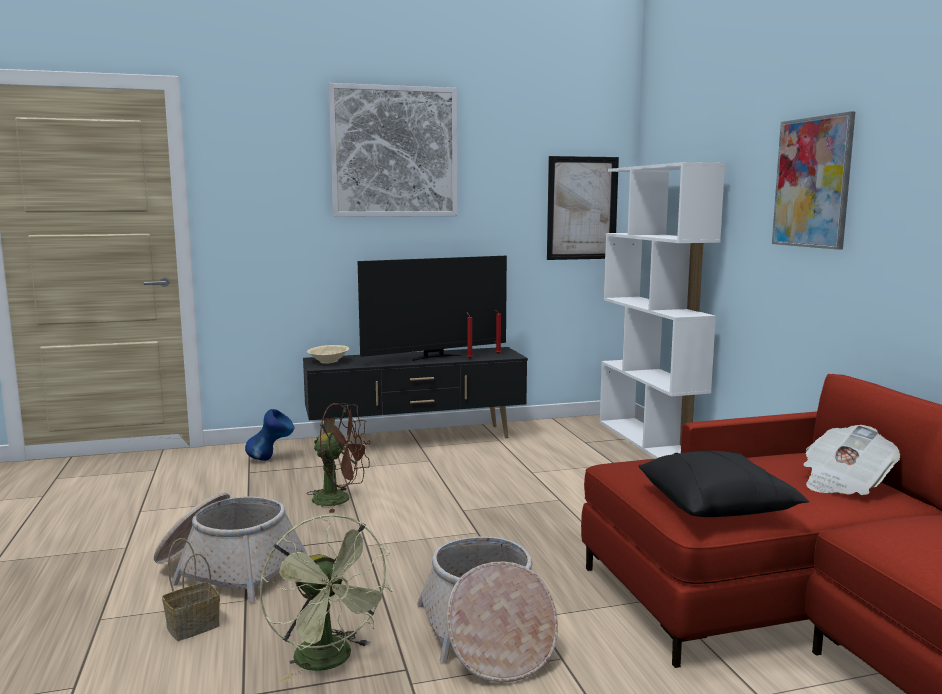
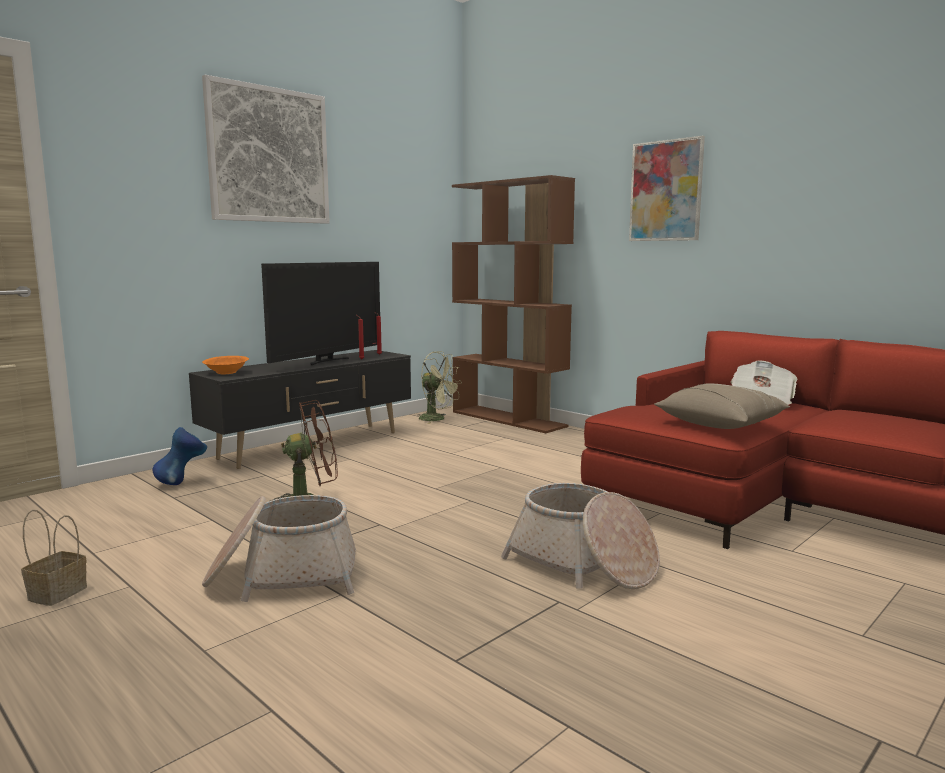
camera: 30 degrees left, 0 degrees up
basket [162,538,220,641] -> basket moved to [21,510,87,606]
green fan [260,514,393,682] -> green fan moved to [418,351,462,424]
beige bowl [307,345,350,363] -> orange bowl [202,356,249,374]
picture [547,156,619,260] -> none
white bookcase [600,162,725,459] -> brown bookcase [452,175,575,433]
black pillow [638,450,810,517] -> beige pillow [654,384,791,429]

